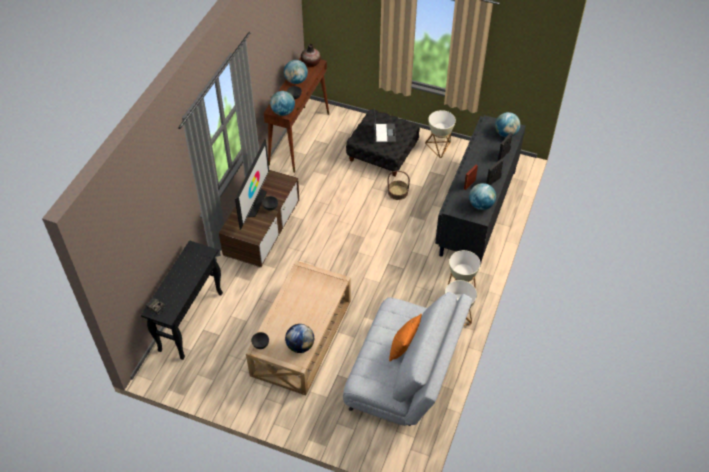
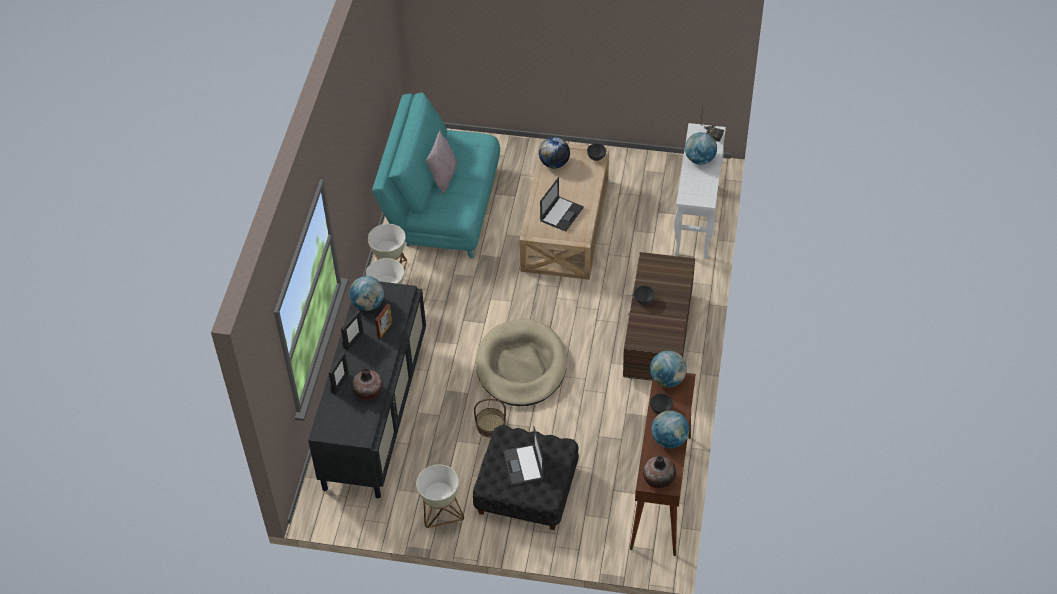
camera: 170 degrees right, 0 degrees up
black console table [141,240,223,360] -> white console table [674,123,726,258]
television [235,139,269,230] -> none
grey sofa [343,292,472,426] -> turquoise sofa [372,93,500,258]
orange pillow [389,314,422,361] -> purple pillow [426,130,457,194]
globe [495,112,520,137] -> globe moved to [685,132,717,165]
none -> vase [352,368,383,400]
none -> beige dog bed [476,319,567,406]
none -> laptop [540,177,584,232]

